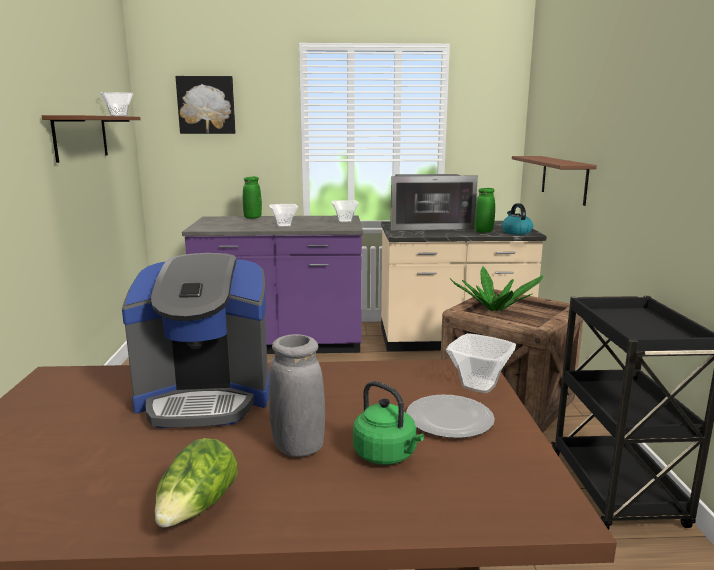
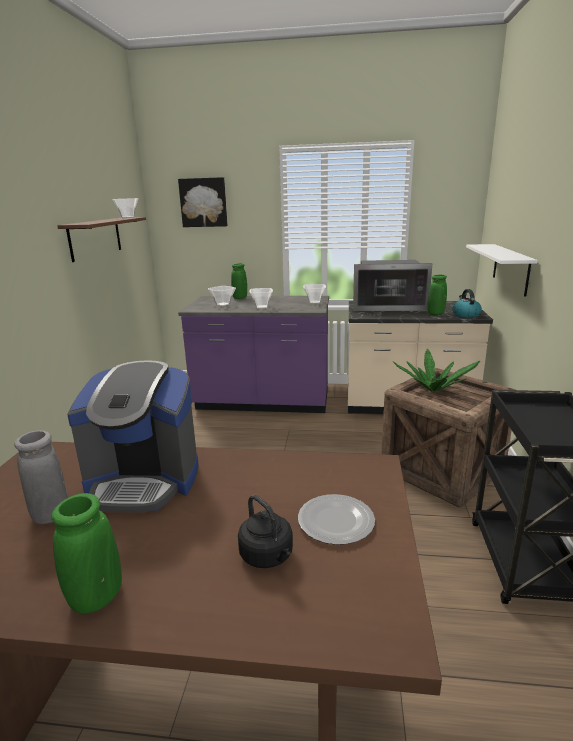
camera: 10 degrees right, 5 degrees up
lettuce [154,438,237,527] -> green vase [51,493,122,614]
grey vase [269,334,325,457] -> grey vase moved to [14,430,68,524]
green kettle [353,381,424,465] -> black kettle [238,495,293,568]
bowl [446,333,516,394] -> bowl moved to [208,286,236,306]
brown shelf [512,156,597,206] -> white shelf [466,244,538,297]

